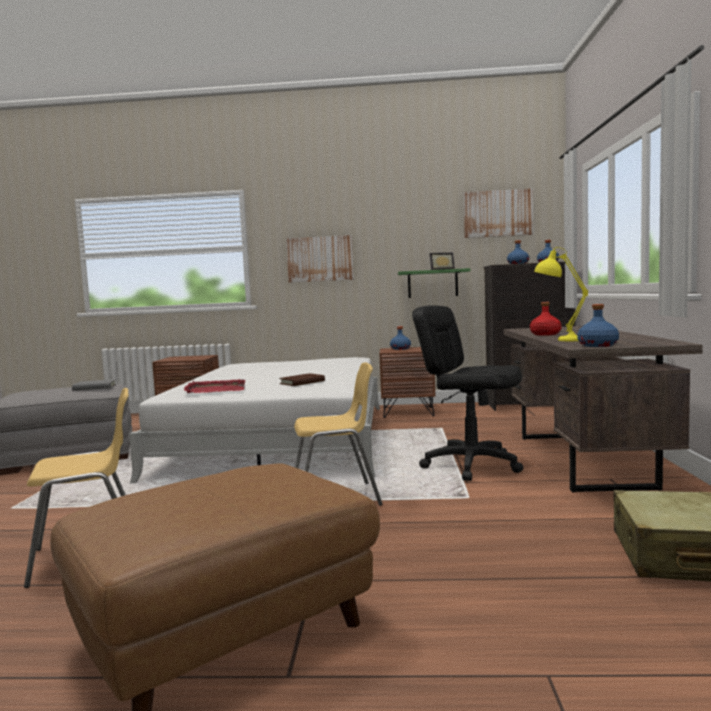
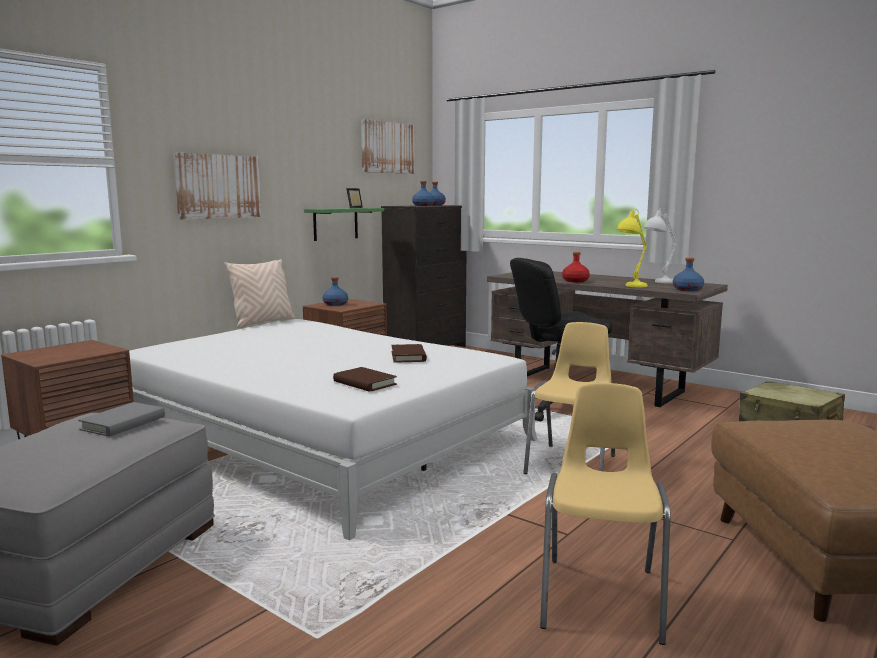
camera: 55 degrees left, 5 degrees up
red tray [184,379,245,393] -> brown book [333,367,397,392]
none -> beige pillow [224,259,295,328]
none -> white table lamp [644,208,678,283]

